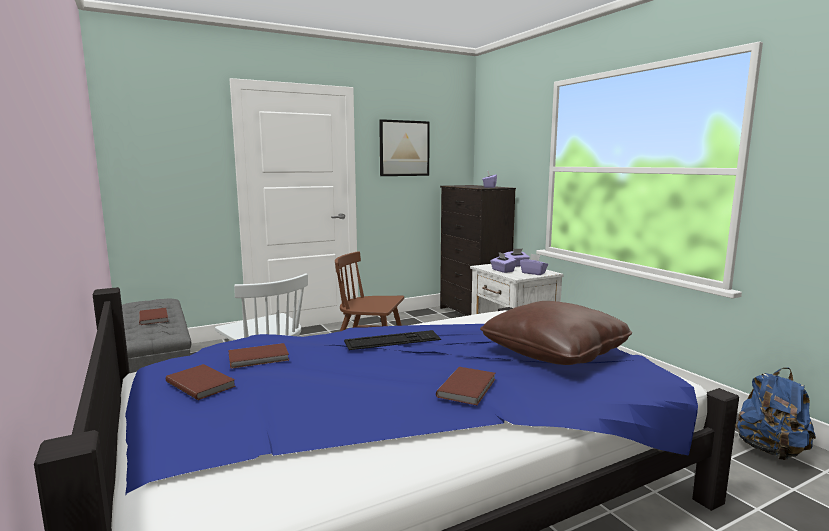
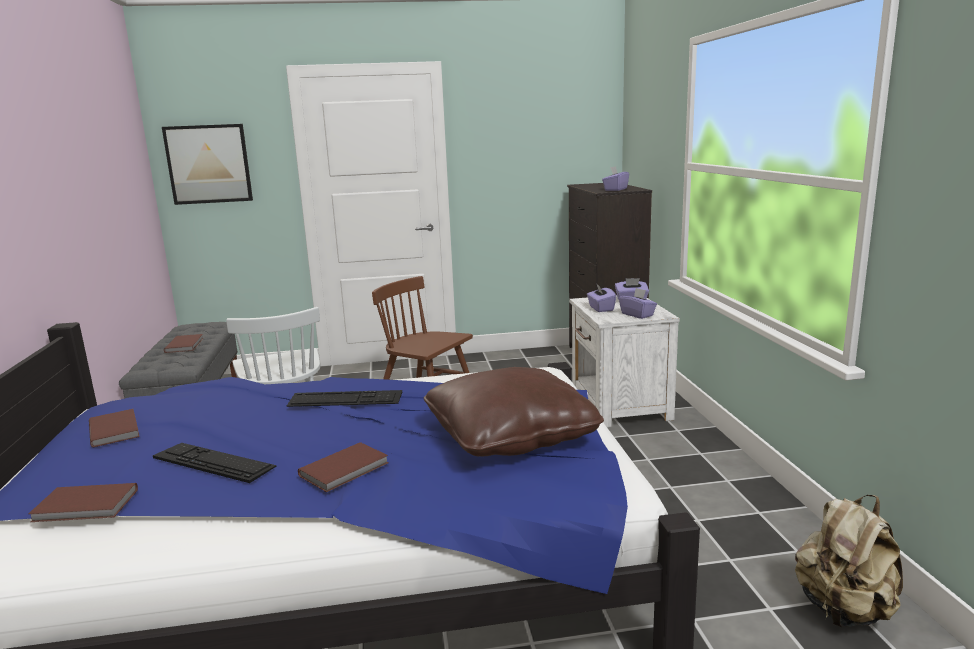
camera: 20 degrees right, 5 degrees up
brown book [228,343,289,369] -> brown book moved to [28,483,138,522]
picture [379,119,430,176] -> picture moved to [162,124,253,205]
blue backpack [735,368,816,460] -> beige backpack [795,495,903,628]
none -> keyboard [153,443,276,483]

